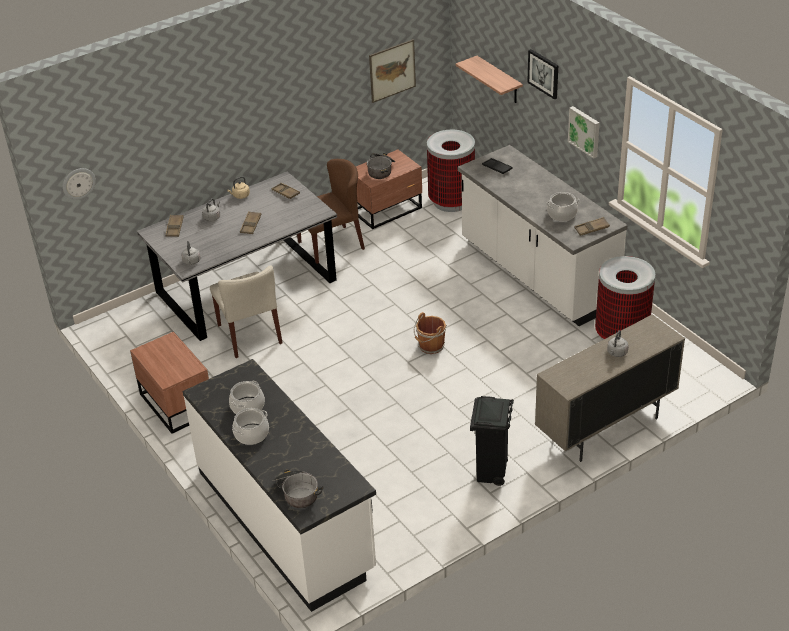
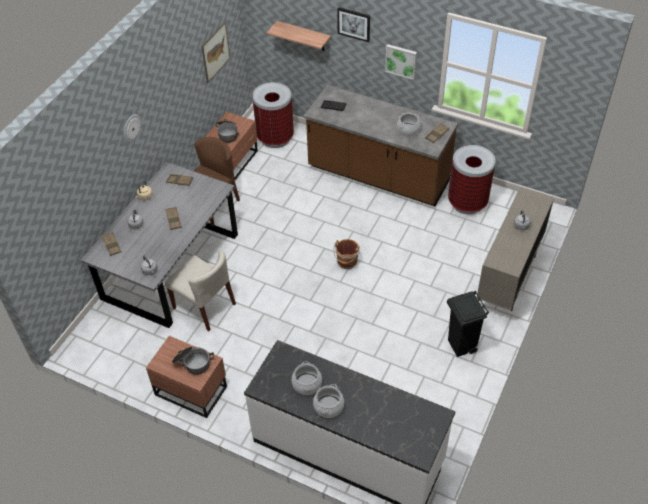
camera: 30 degrees left, 10 degrees up
wall clock [63,168,96,200] -> wall clock moved to [124,114,141,143]
cooking pot [272,469,324,508] -> cooking pot moved to [172,347,214,375]
white counter [458,145,628,326] -> brown counter [304,85,458,206]

